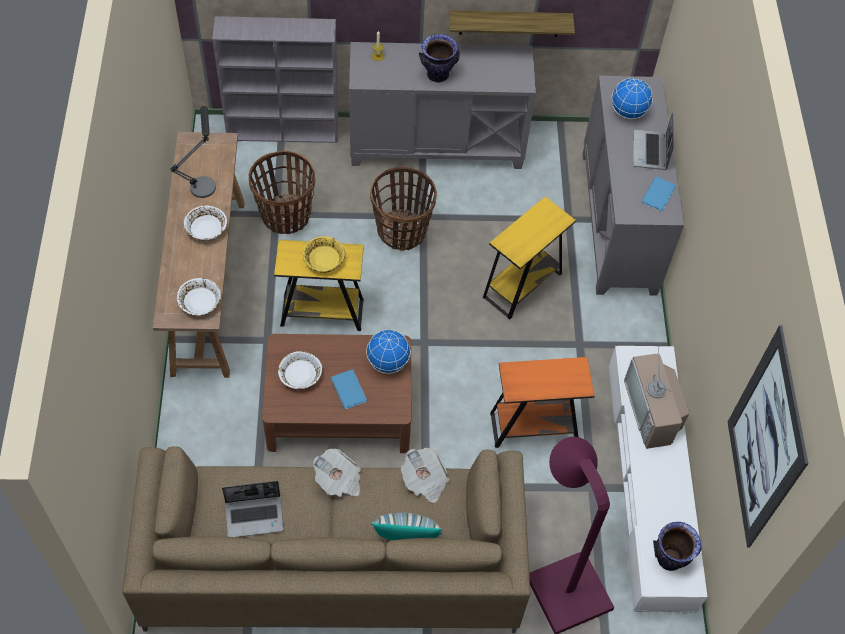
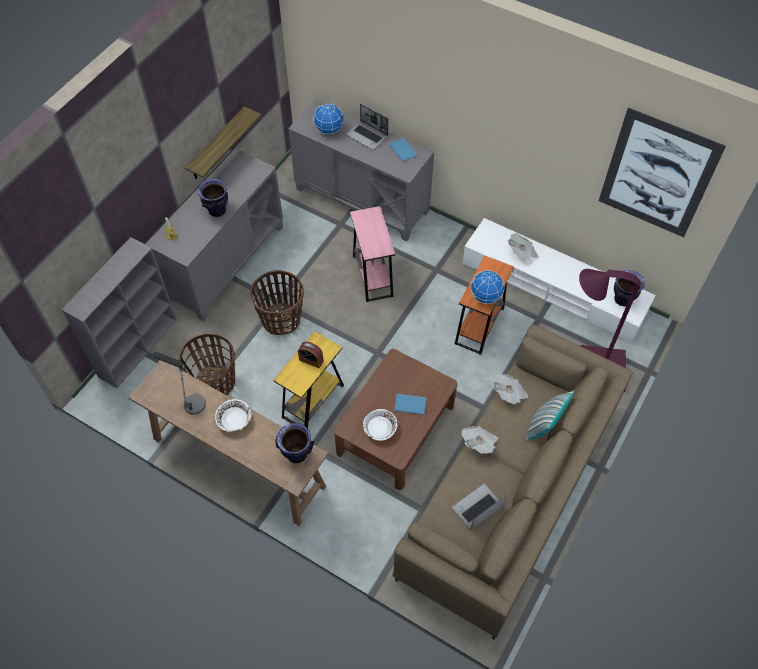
camera: 55 degrees left, 0 degrees up
white bowl [177,278,221,316] -> vase [275,423,314,463]
laptop [222,481,284,537] -> laptop turned 150 degrees counterclockwise [452,484,507,530]
yellow bowl [303,236,345,273] -> alarm clock [298,341,324,368]
globe [366,329,411,374] -> globe moved to [471,270,504,304]
yellow side table [483,197,576,320] -> pink side table [350,206,396,302]
television [624,346,689,449] -> newspaper [508,233,539,260]

